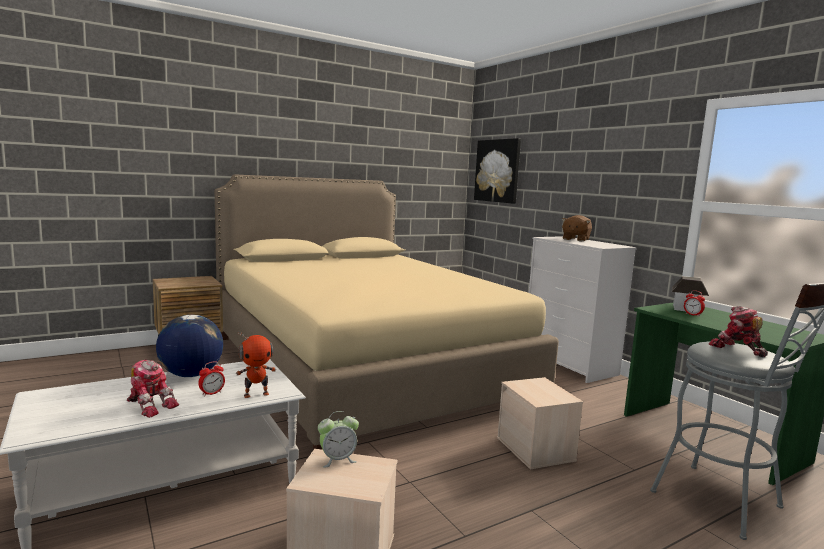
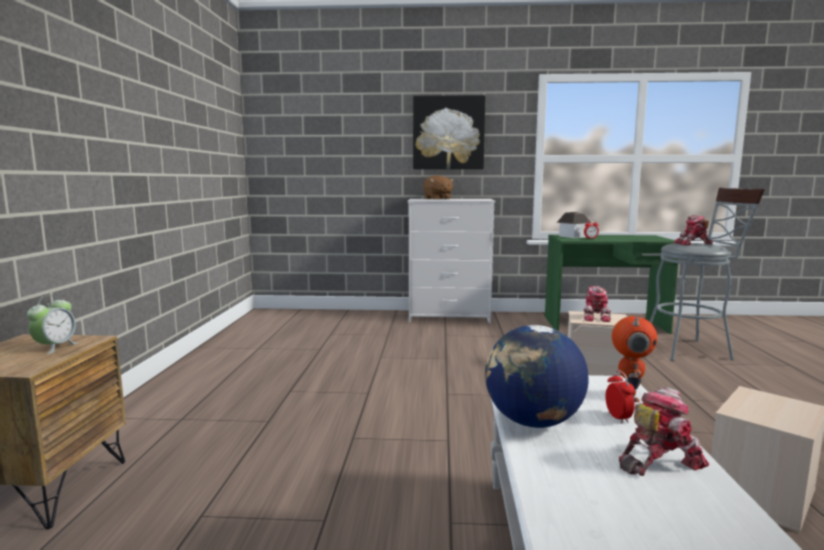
camera: 55 degrees left, 0 degrees up
beige bed [215,174,559,450] -> none
alarm clock [318,411,359,468] -> alarm clock moved to [27,295,79,354]
picture [474,138,521,204] -> picture moved to [413,95,486,169]
none -> toy robot [584,286,611,322]

